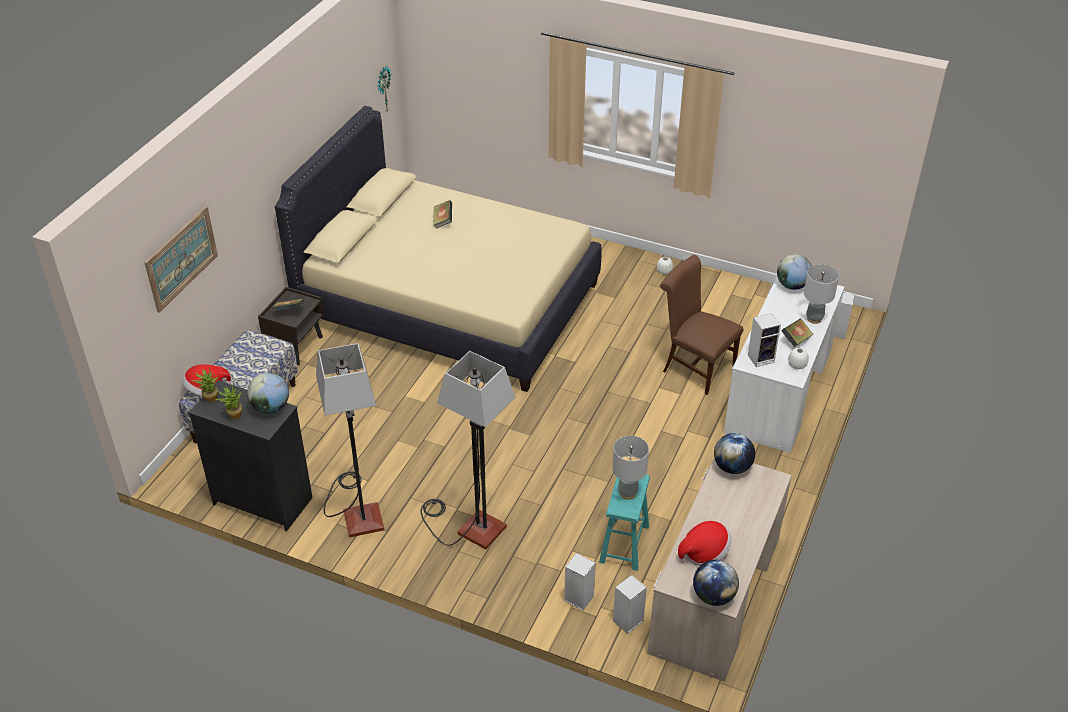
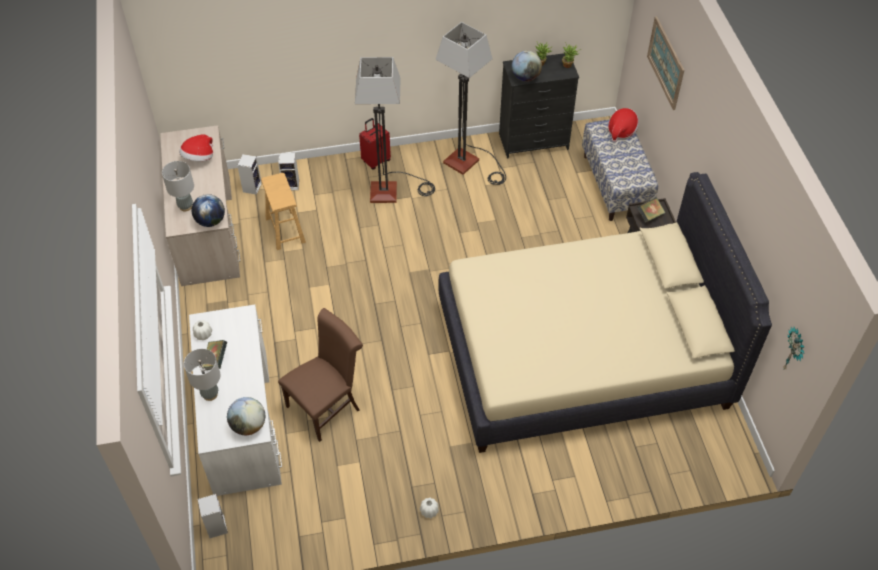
camera: 145 degrees right, 10 degrees up
book [433,200,452,229] -> none
turquoise stool [599,474,650,571] -> brown stool [261,173,306,250]
grey table lamp [612,436,649,500] -> grey table lamp moved to [162,161,194,211]
brown chair [660,255,743,395] -> brown chair turned 45 degrees counterclockwise [278,308,363,442]
globe [693,560,739,606] -> none
speaker [748,313,781,367] -> none
none -> red suitcase [359,118,391,170]

